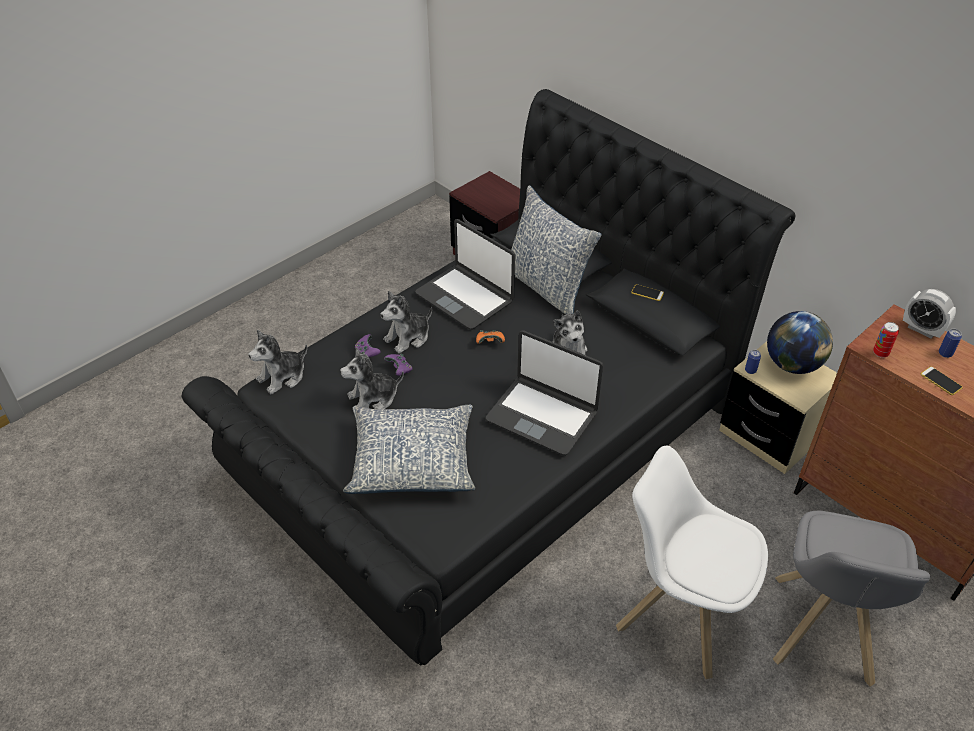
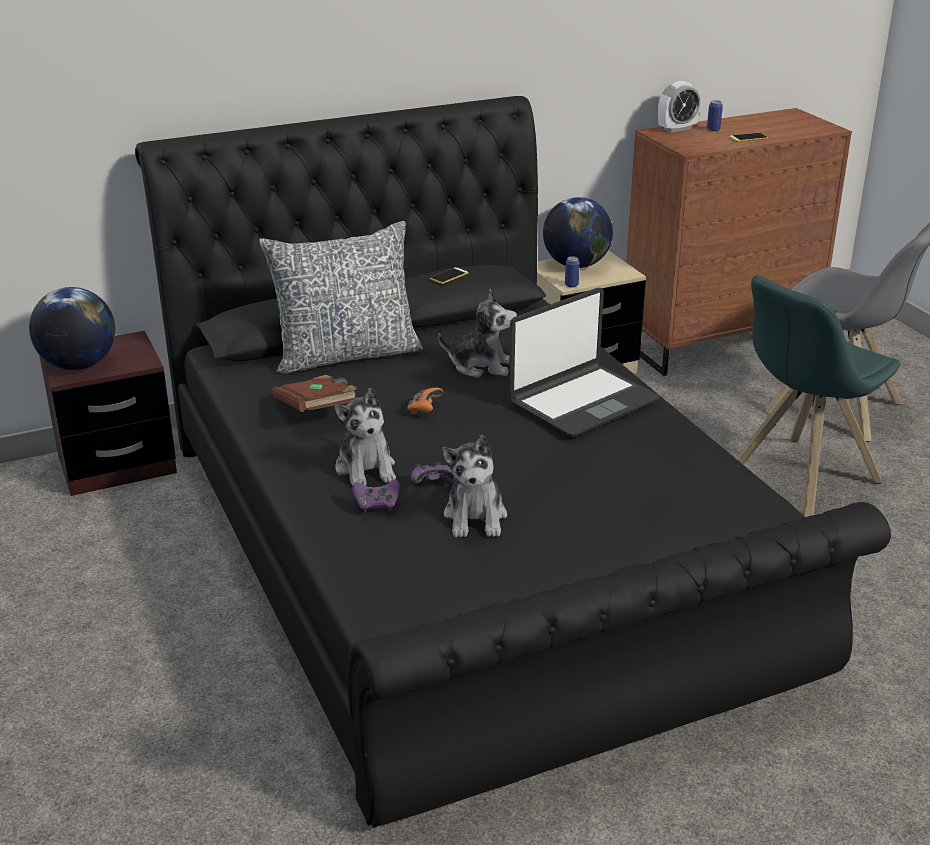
camera: 70 degrees left, 15 degrees down
plush toy [248,330,307,395] -> none
pillow [343,405,475,494] -> none
laptop [415,219,516,330] -> brown book [272,375,357,412]
white chair [616,446,768,679] -> turquoise chair [736,276,900,517]
can [873,322,899,358] -> none
none -> globe [29,287,115,370]

